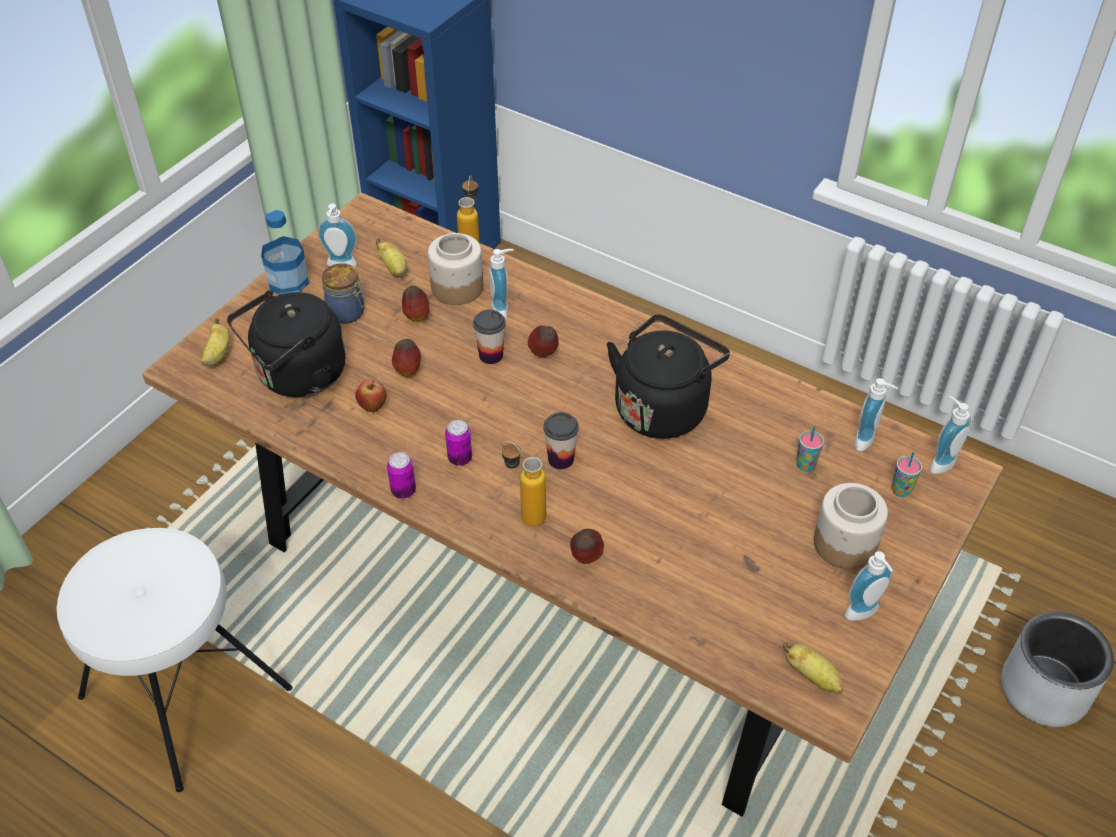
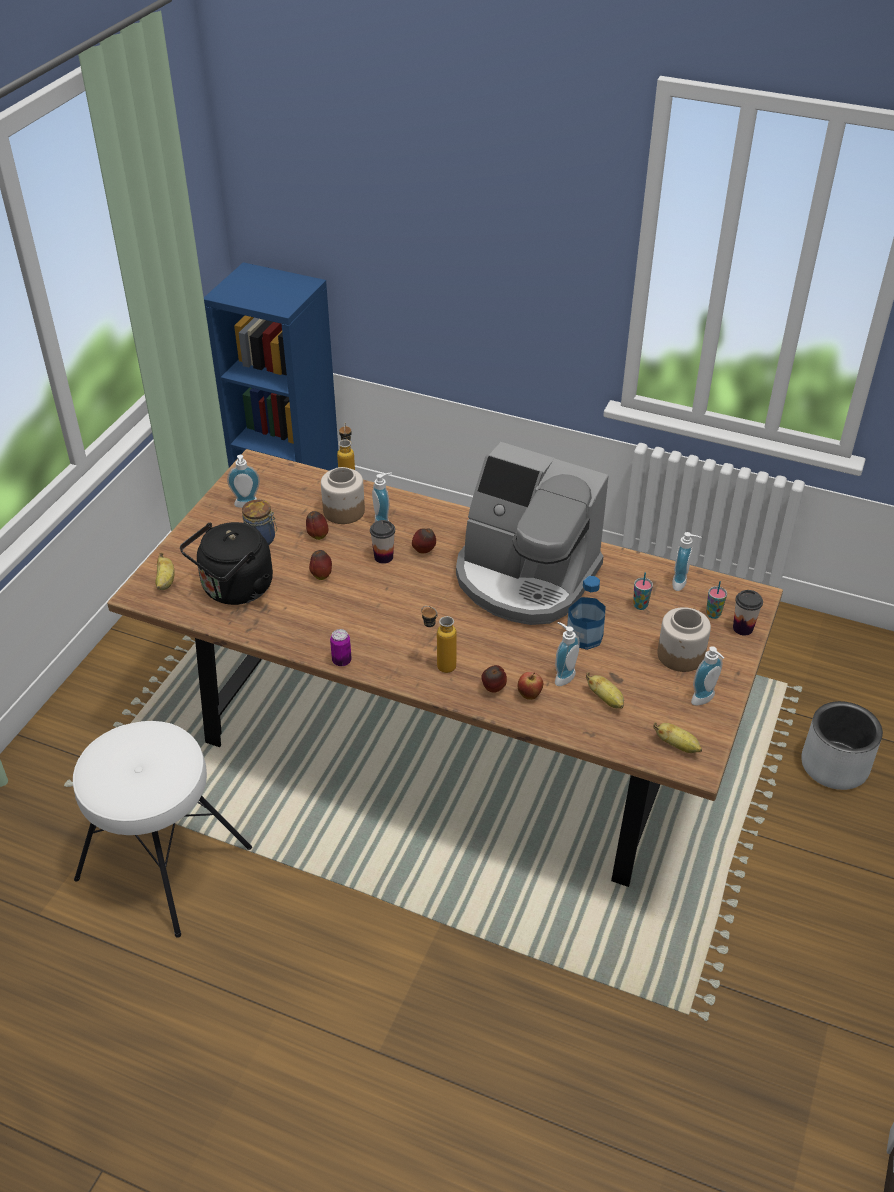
camera: 10 degrees left, 5 degrees down
bottle [261,210,309,295] -> bottle moved to [567,576,606,650]
apple [355,380,386,412] -> apple moved to [518,672,543,700]
banana [376,238,407,277] -> banana moved to [586,672,624,709]
can [445,420,472,466] -> none
cup [543,412,579,469] -> cup moved to [733,590,763,636]
black kettle [607,315,730,439] -> coffee machine [456,442,608,625]
soap dispenser [930,395,971,474] -> soap dispenser moved to [555,622,579,686]

